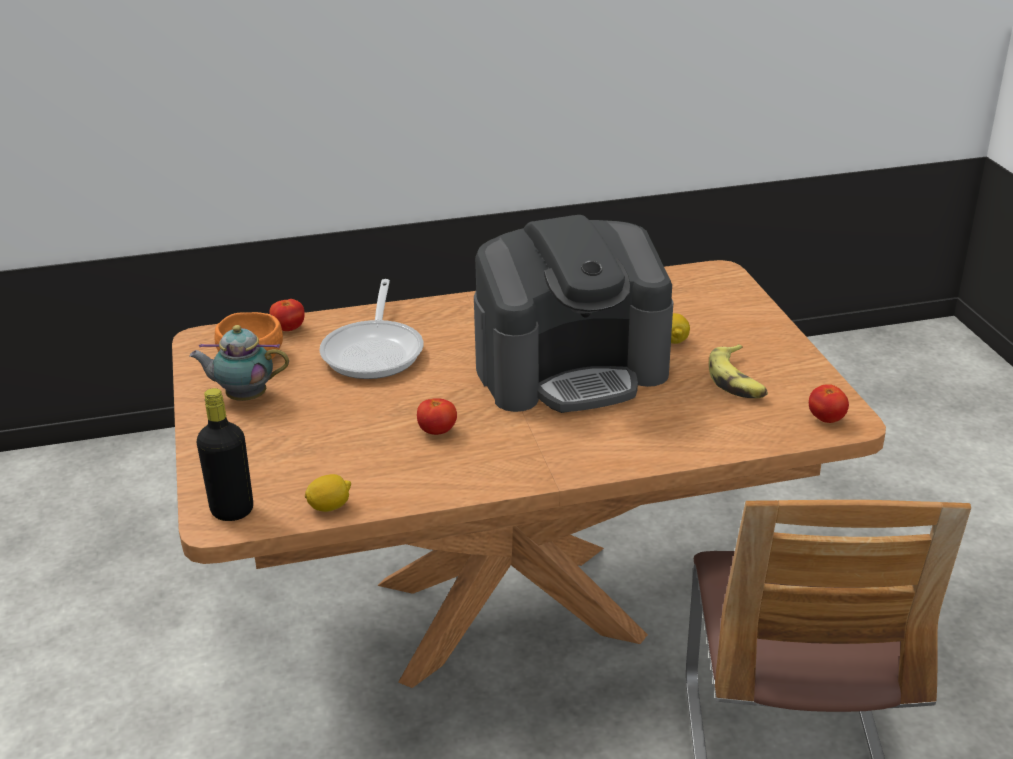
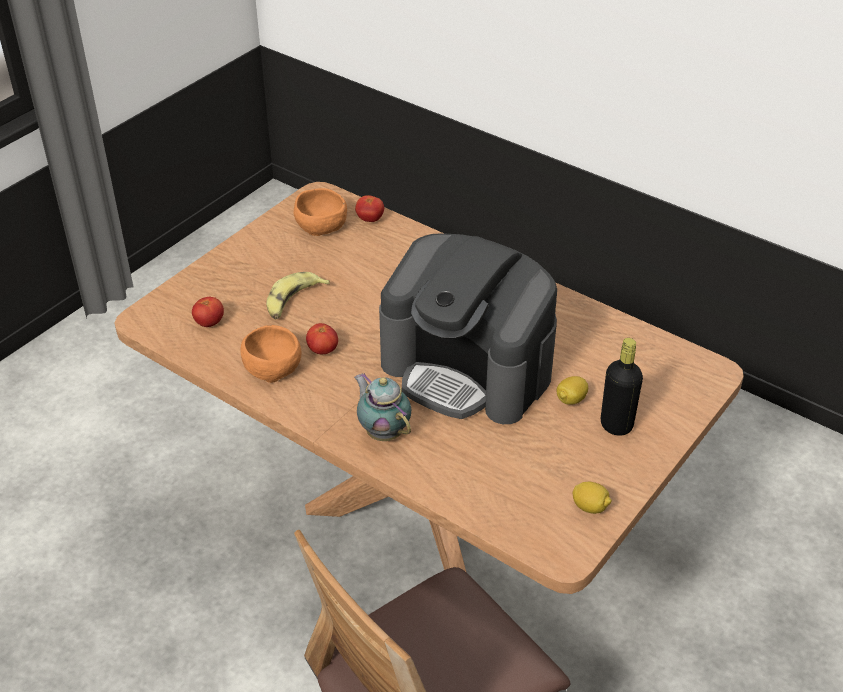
camera: 50 degrees right, 10 degrees up
teapot [189,325,289,401] -> teapot moved to [354,373,411,441]
black bottle [197,388,253,521] -> black bottle moved to [601,338,643,436]
lemon [305,474,351,512] -> lemon moved to [573,482,612,514]
frying pan [319,279,423,379] -> none
banana [709,344,768,398] -> banana moved to [266,272,330,319]
tomato [809,385,849,423] -> tomato moved to [192,297,224,327]
none -> orange bowl [241,325,301,383]

